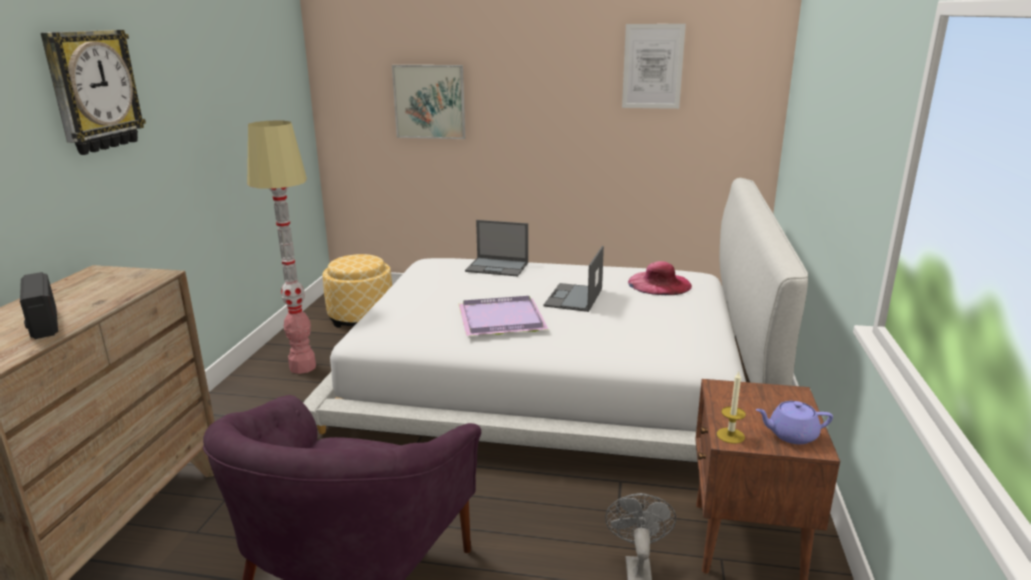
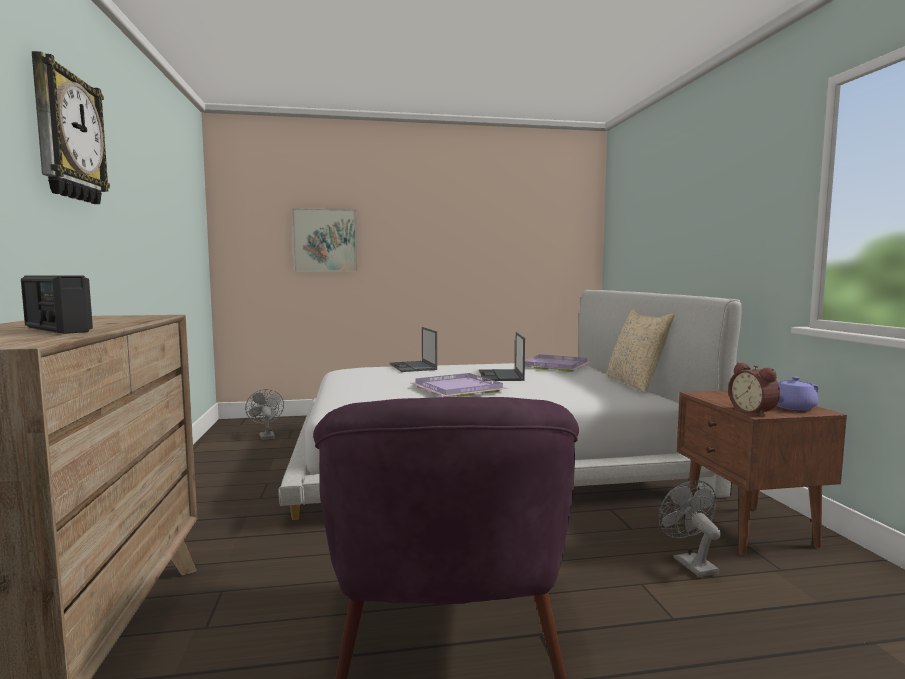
camera: 20 degrees left, 15 degrees down
floor lamp [247,121,316,374] -> none
ottoman [322,254,392,328] -> grey fan [245,389,284,440]
laptop [465,220,528,277] -> laptop turned 75 degrees clockwise [390,327,437,372]
picture [622,24,686,109] -> none
pink hat [628,261,692,295] -> purple tray [525,354,591,372]
candle [717,372,746,444] -> alarm clock [728,362,780,417]
none -> beige pillow [606,309,675,392]

